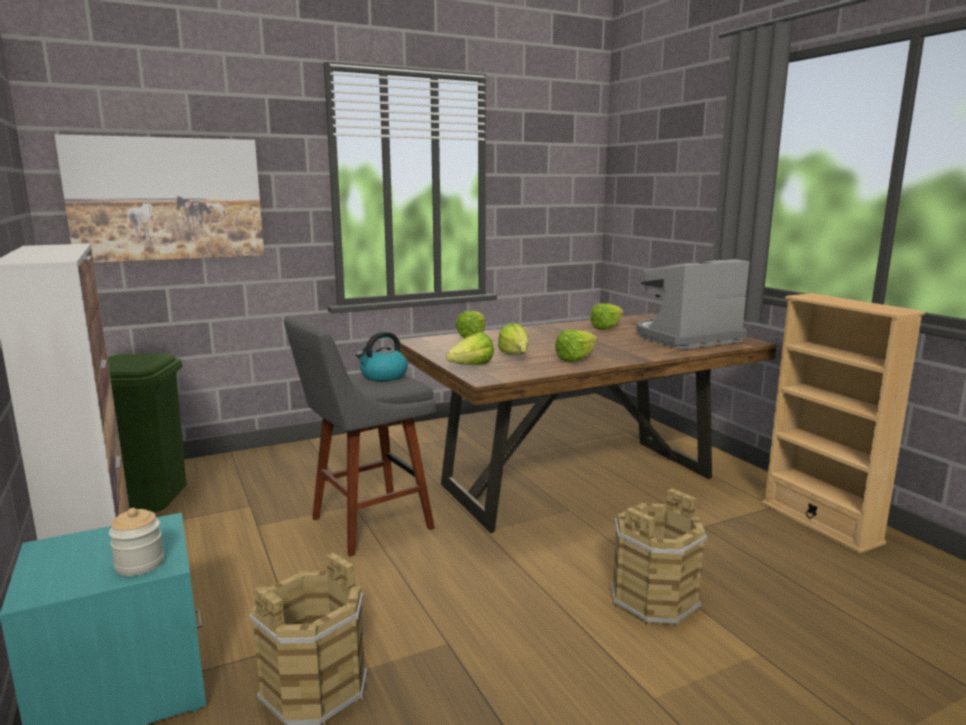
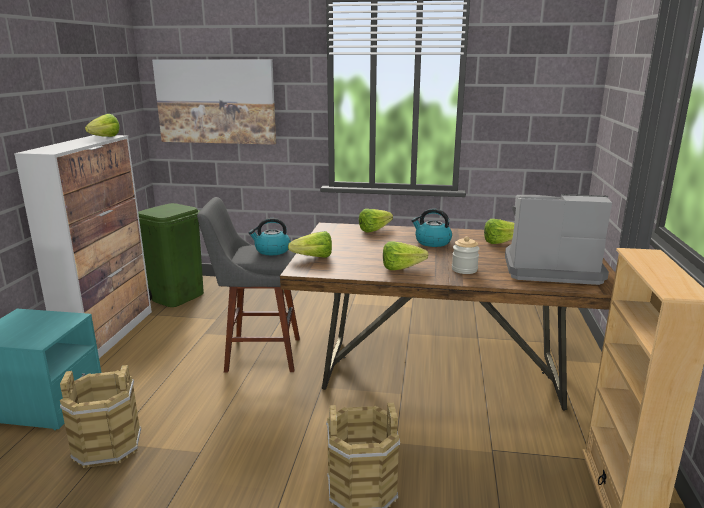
camera: 35 degrees right, 5 degrees up
jar [109,508,164,576] -> jar moved to [452,236,480,274]
lettuce [498,323,529,355] -> lettuce moved to [85,114,120,137]
none -> kettle [411,209,452,247]

